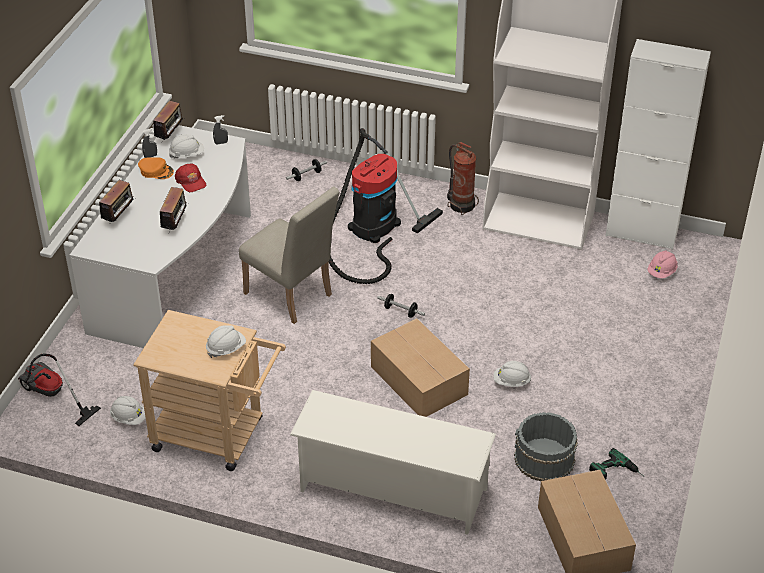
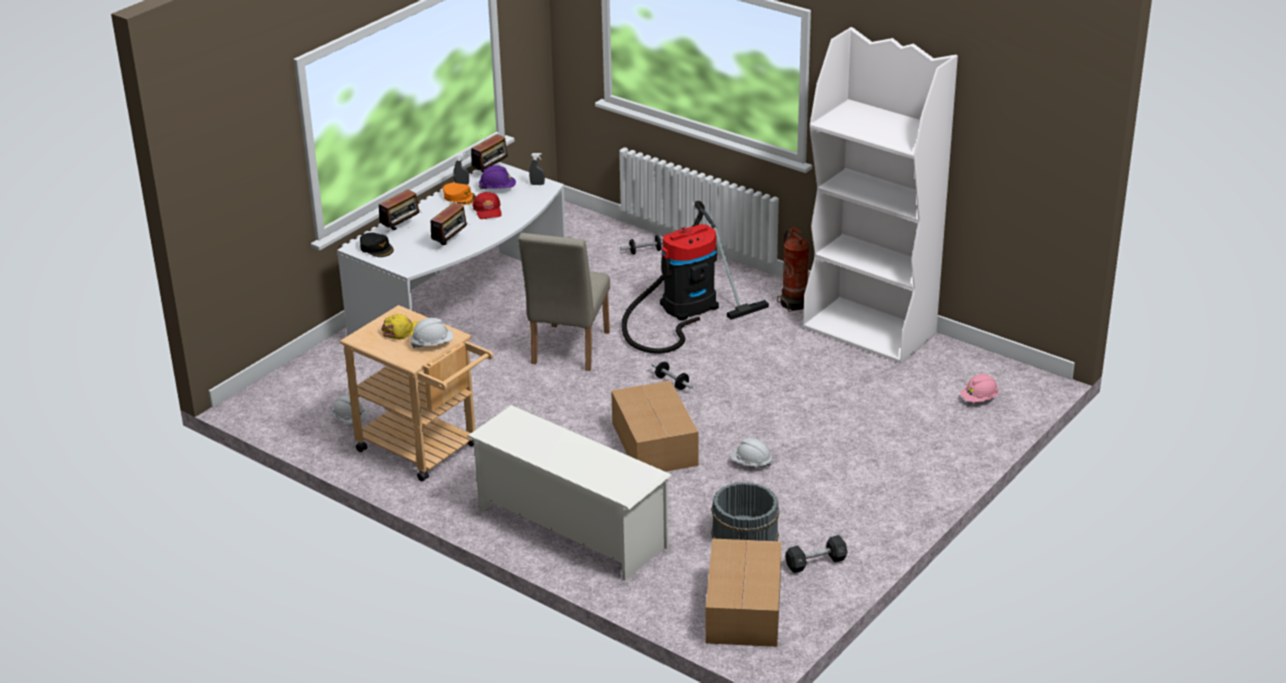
camera: 20 degrees right, 10 degrees down
vacuum cleaner [18,353,101,426] -> none
white hard hat [169,134,204,158] -> purple hard hat [478,165,516,189]
beige chair [239,187,340,324] -> beige chair turned 45 degrees clockwise [518,233,610,371]
power drill [589,448,645,480] -> black dumbbell [785,535,847,573]
white cabinet [606,39,711,250] -> none
none -> black cap [360,233,394,257]
none -> yellow cap [381,314,420,339]

